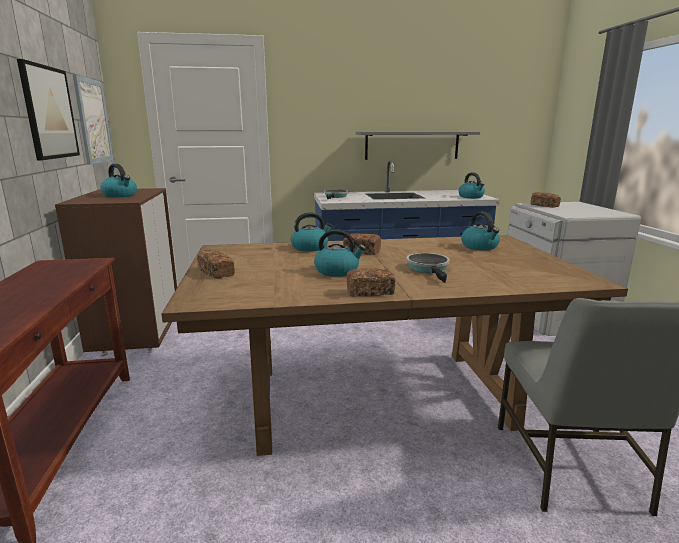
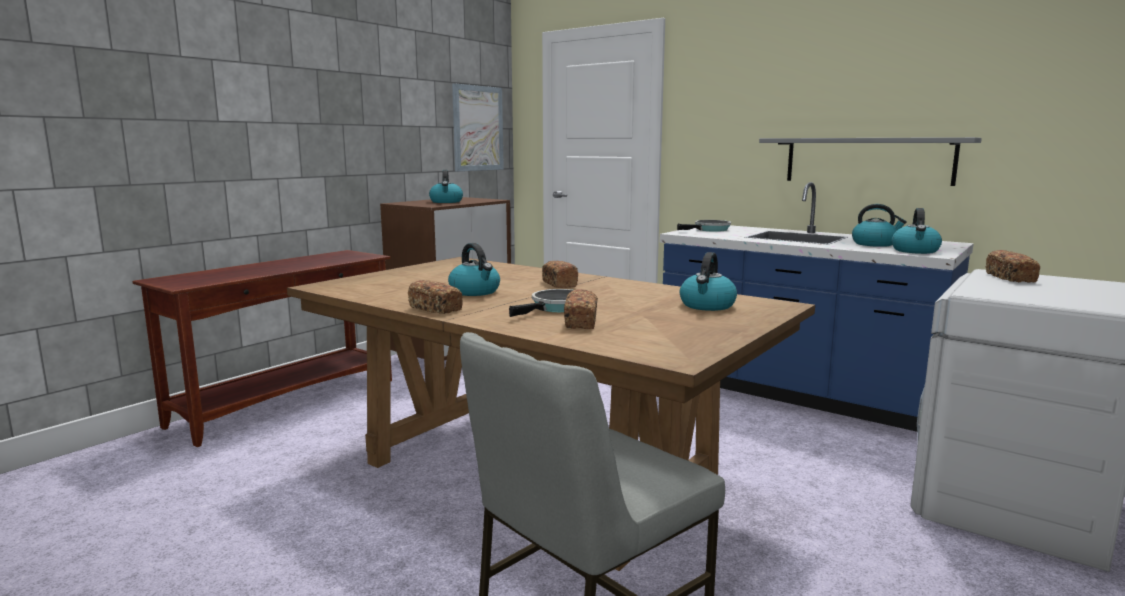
camera: 45 degrees right, 5 degrees down
picture [17,59,80,160] -> none
bread [197,249,235,279] -> bread moved to [564,289,598,329]
kettle [291,212,332,252] -> kettle moved to [852,204,907,247]

